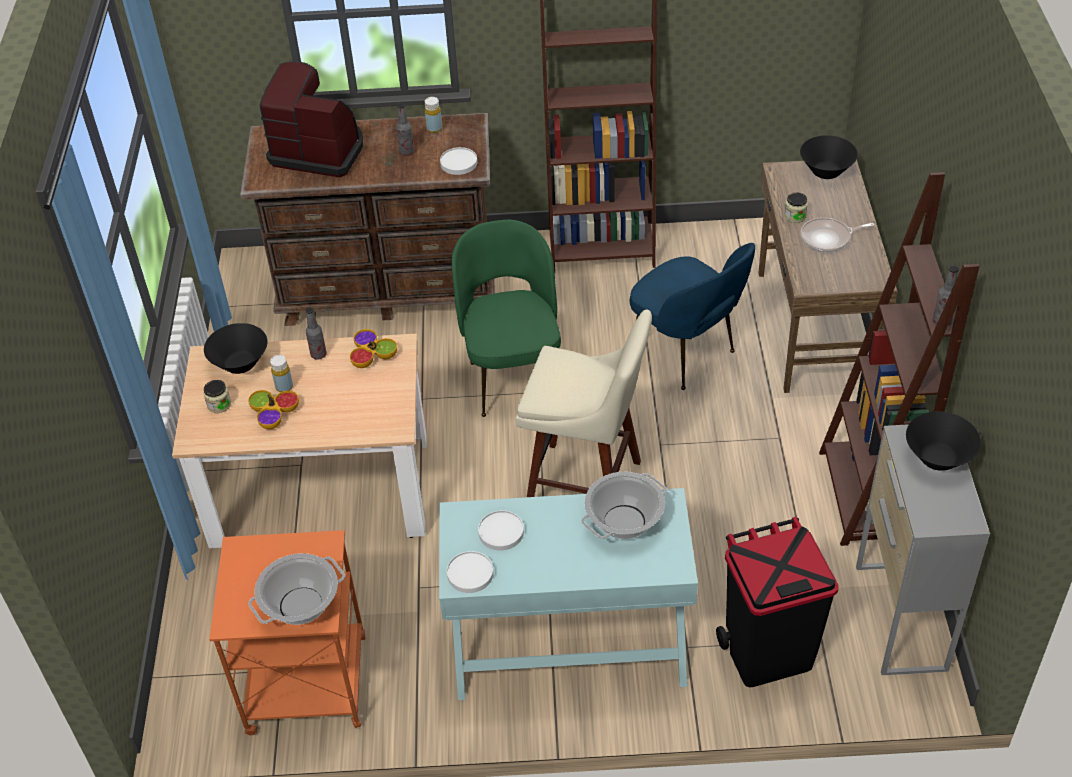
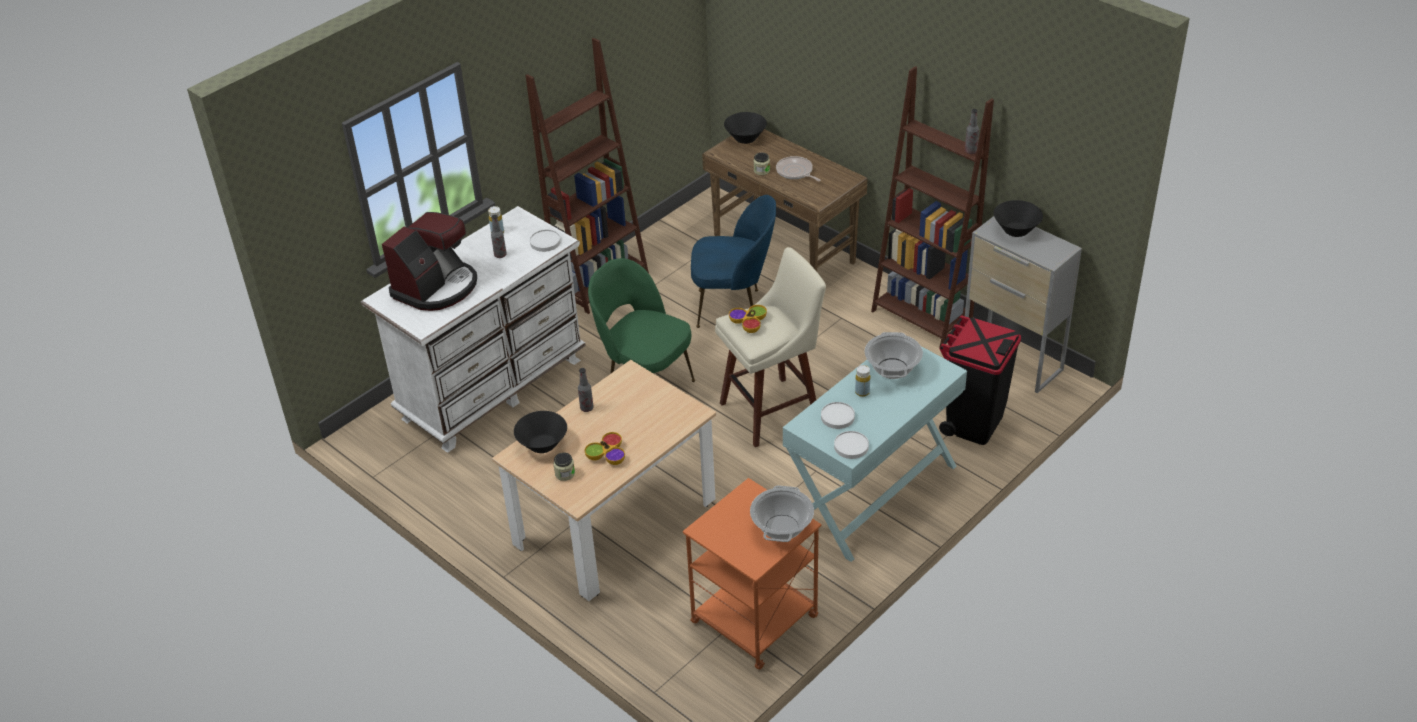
camera: 45 degrees left, 5 degrees down
brown dresser [240,113,495,326] -> white dresser [360,206,585,453]
coffee machine [260,61,363,177] -> coffee machine turned 150 degrees clockwise [382,212,477,311]
yellow bottle [270,355,293,392] -> yellow bottle moved to [855,365,870,397]
bowl [350,329,397,368] -> bowl moved to [729,305,767,333]
frying pan [801,217,874,252] -> frying pan turned 105 degrees clockwise [776,156,821,181]

